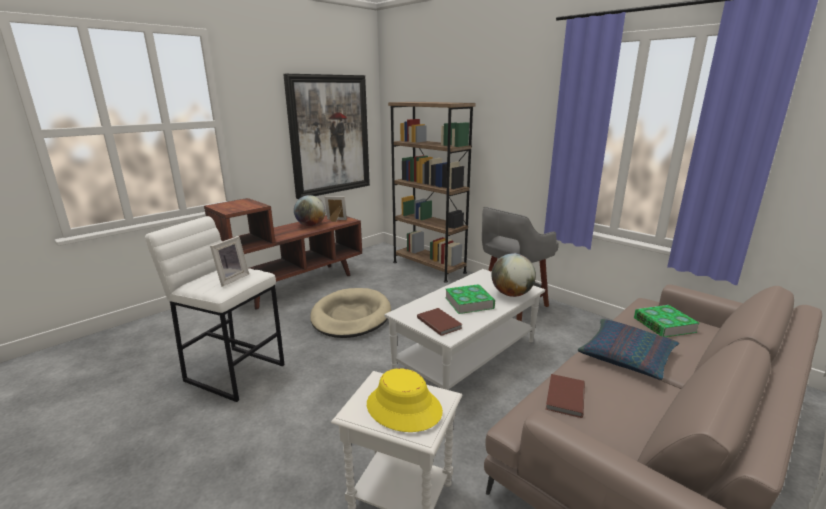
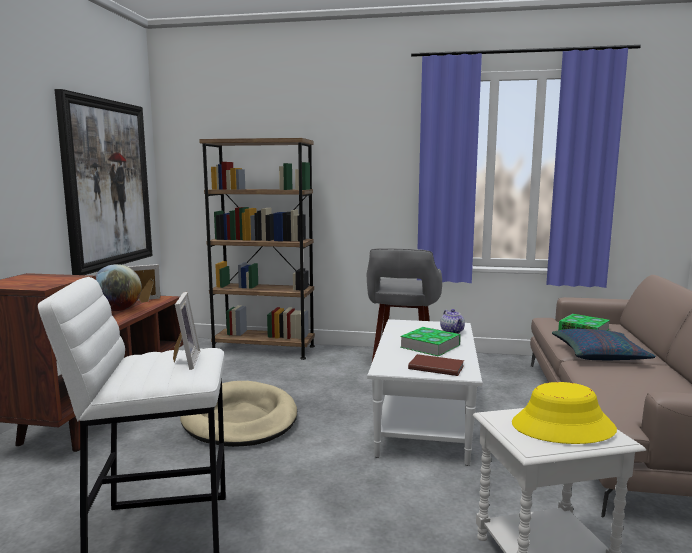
camera: 35 degrees left, 10 degrees down
globe [491,253,536,297] -> teapot [440,309,465,334]
brown book [546,374,585,418] -> none

